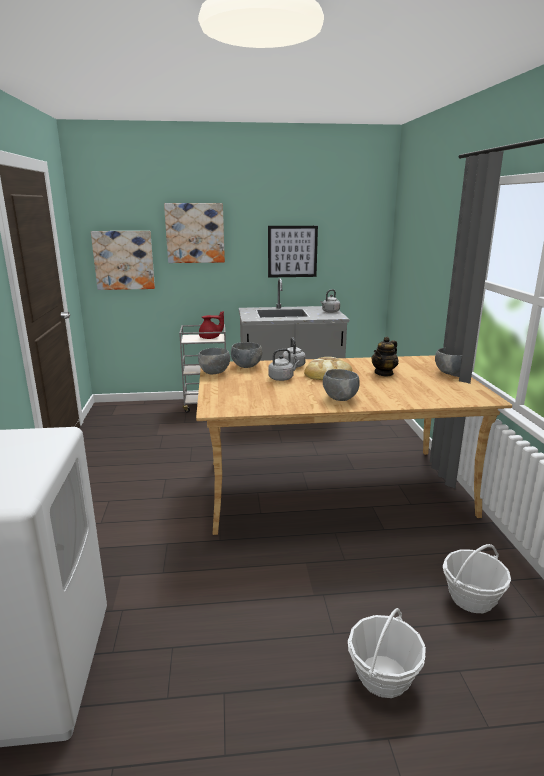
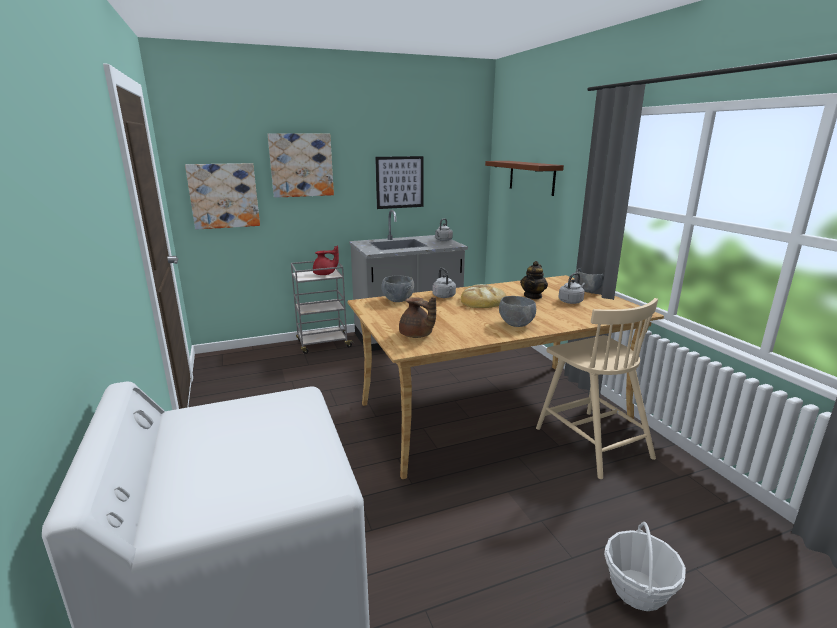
camera: 15 degrees left, 0 degrees up
grey bowl [198,348,230,374] -> none
grey kettle [268,349,300,381] -> grey kettle moved to [559,273,585,304]
basket [443,544,511,613] -> none
none -> brown teapot [399,297,436,338]
none -> brown shelf [485,161,564,196]
none -> beige chair [536,298,658,479]

